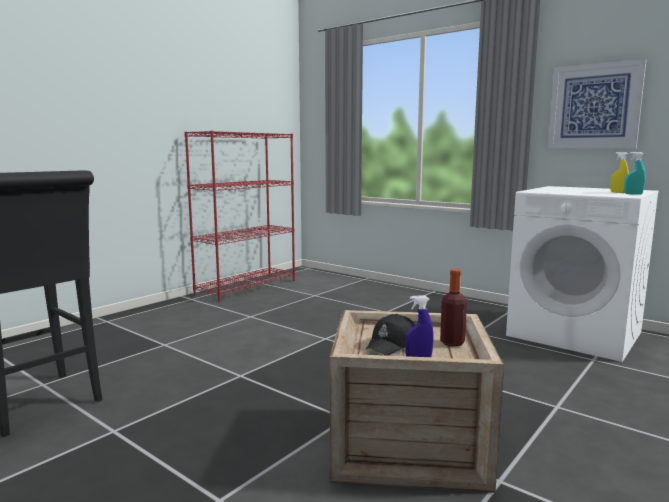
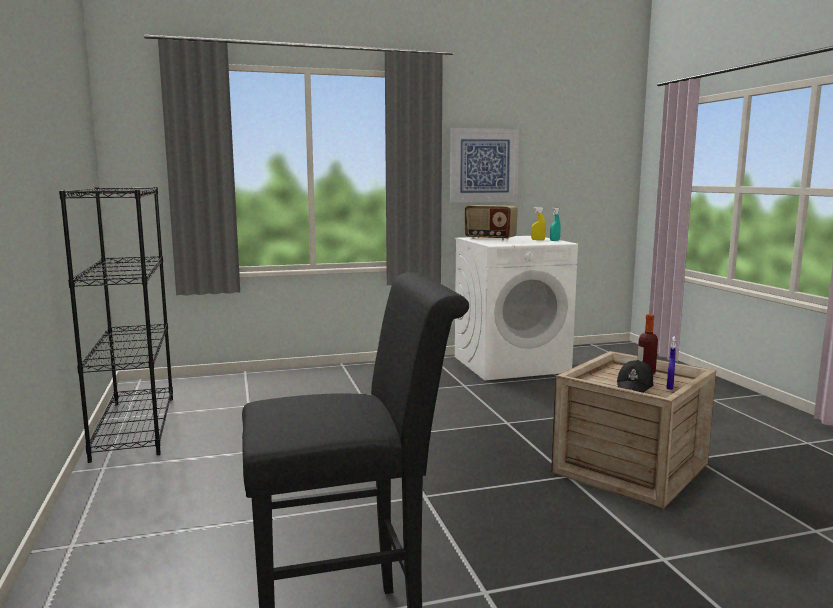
camera: 55 degrees left, 0 degrees up
red bookcase [184,131,295,302] -> black bookcase [59,187,173,463]
black cap [366,314,415,356] -> black cap turned 45 degrees clockwise [617,360,654,393]
none -> radio [465,205,518,240]

